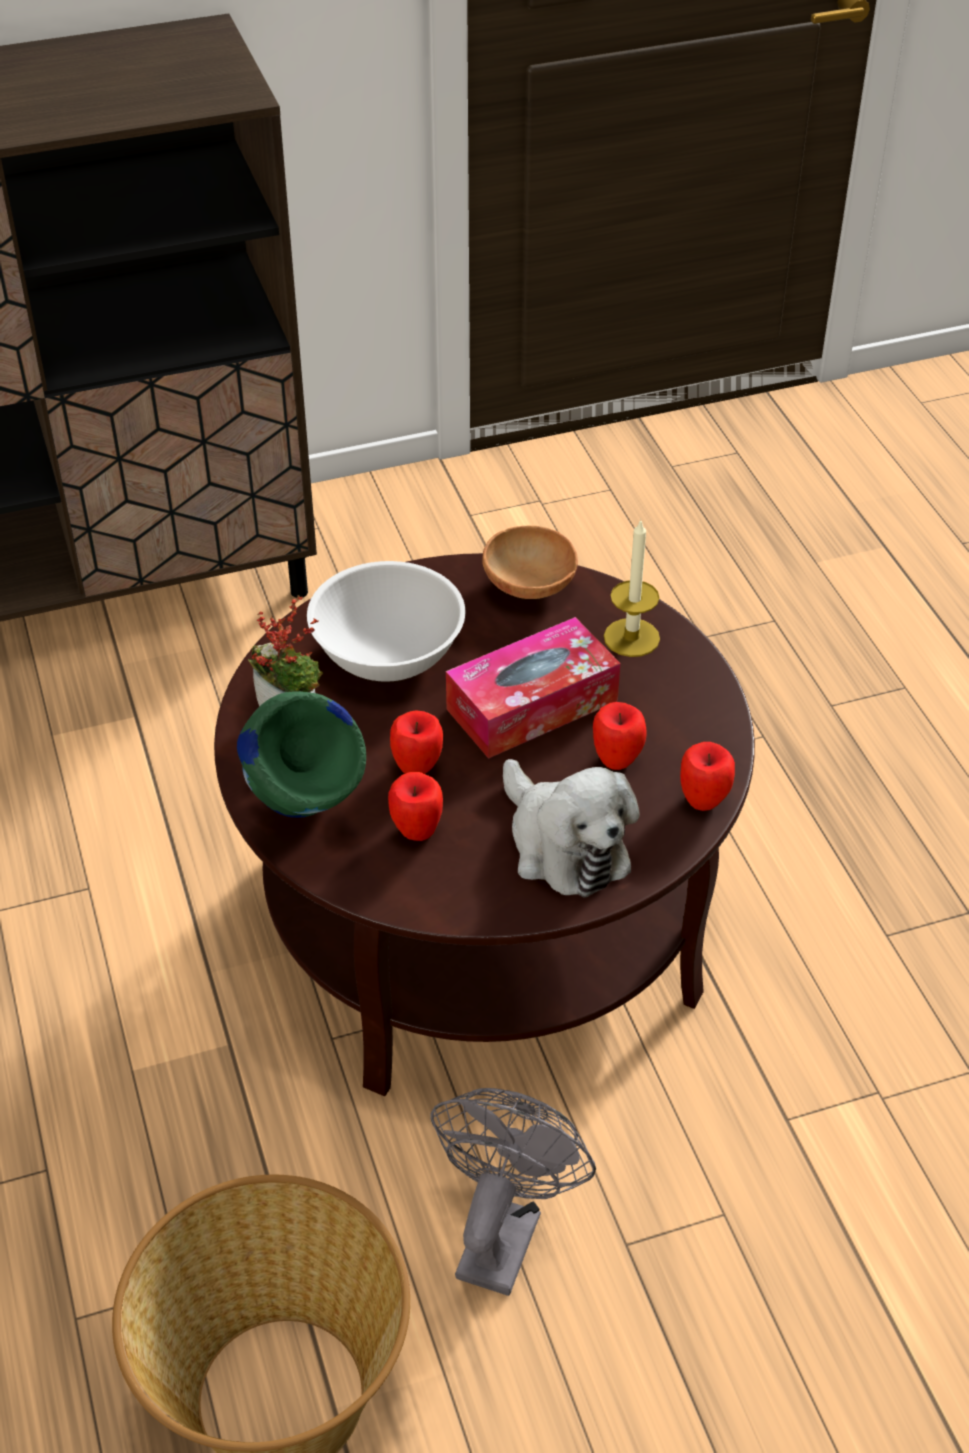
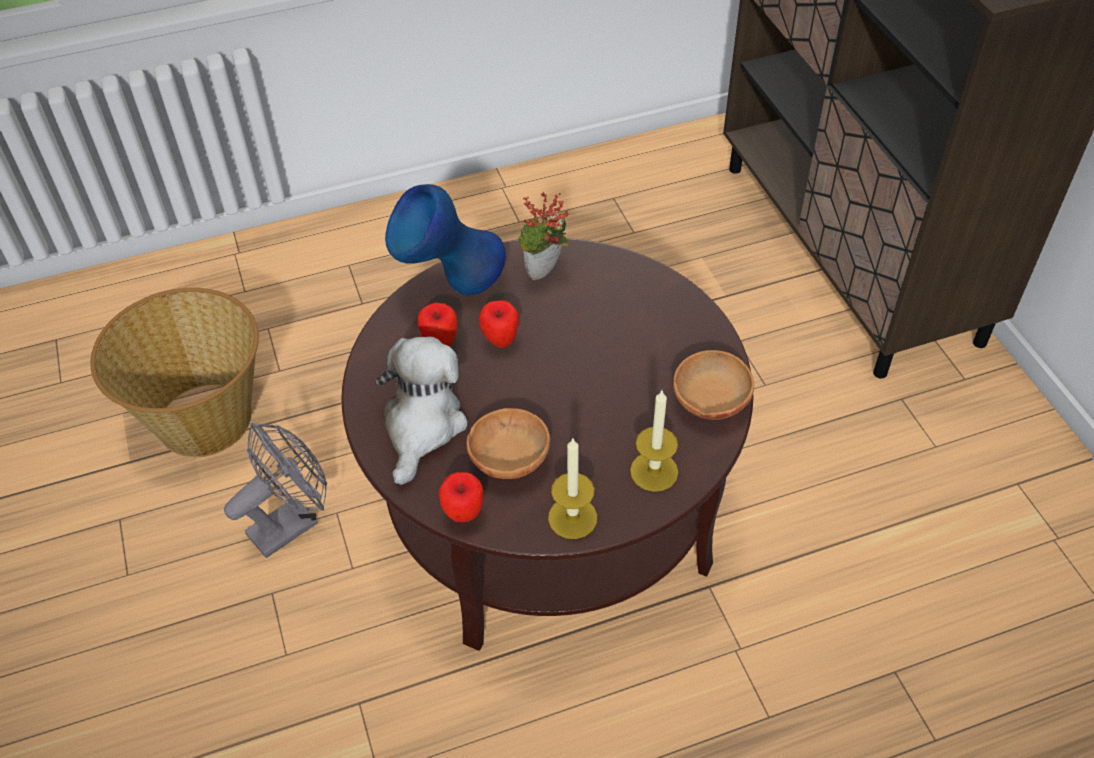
camera: 90 degrees right, 5 degrees up
green vase [237,691,366,818] -> blue vase [385,184,506,295]
white bowl [307,561,465,681] -> none
grey fan [430,1088,596,1296] -> grey fan turned 60 degrees counterclockwise [224,423,327,558]
tissue box [446,617,620,759] -> none
plush toy [503,759,640,898] -> plush toy turned 135 degrees clockwise [375,336,468,485]
apple [593,702,647,770] -> brown bowl [467,408,550,479]
none -> candle [548,439,597,539]

